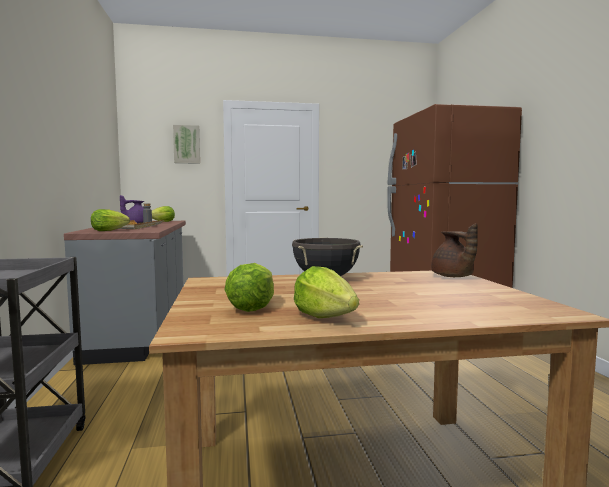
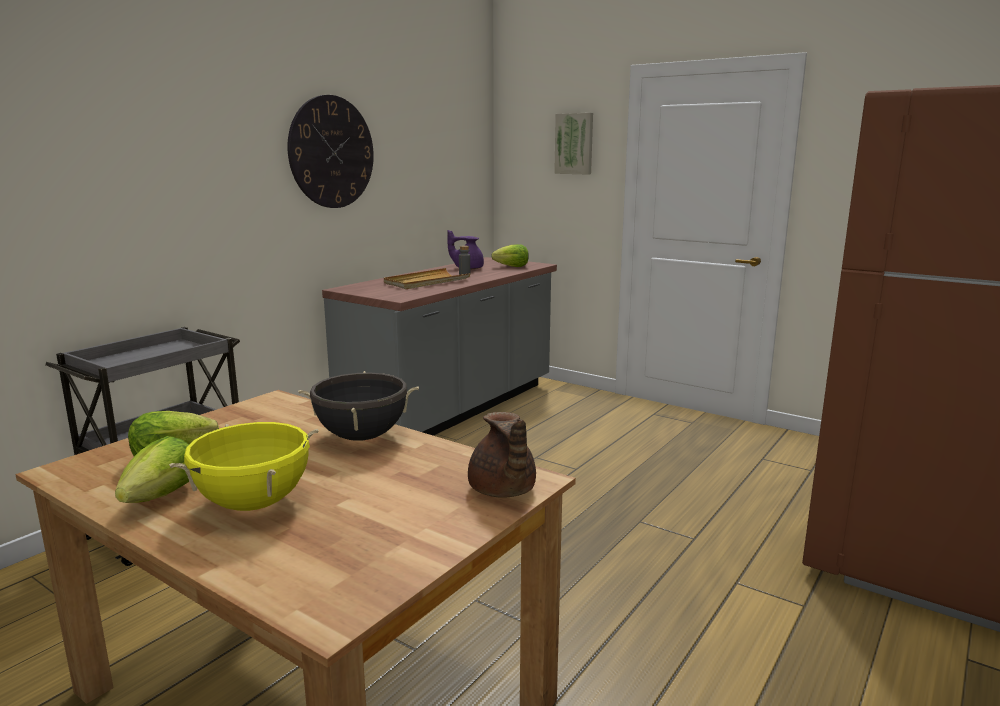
camera: 45 degrees right, 10 degrees up
lettuce [91,209,130,231] -> none
brown teapot [431,223,478,277] -> brown teapot turned 45 degrees counterclockwise [468,412,536,498]
none -> yellow cooking pot [169,422,319,511]
none -> wall clock [288,95,374,208]

